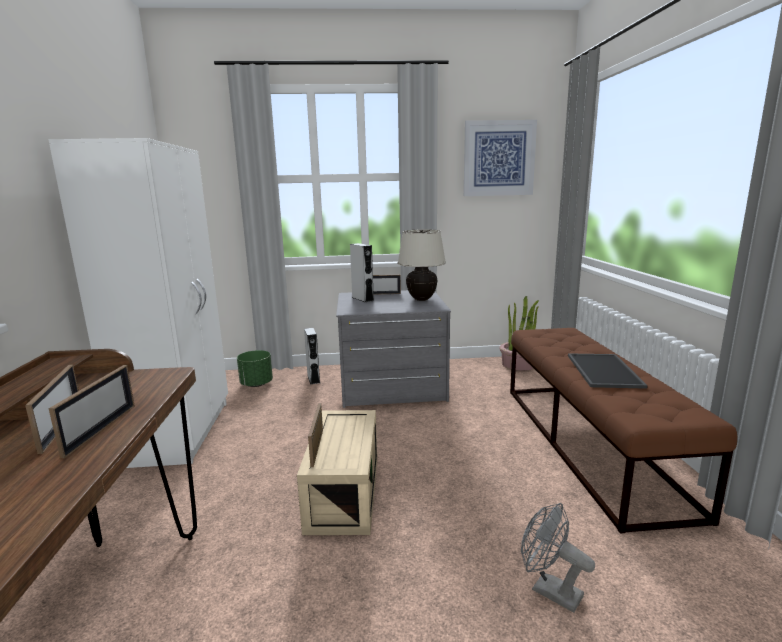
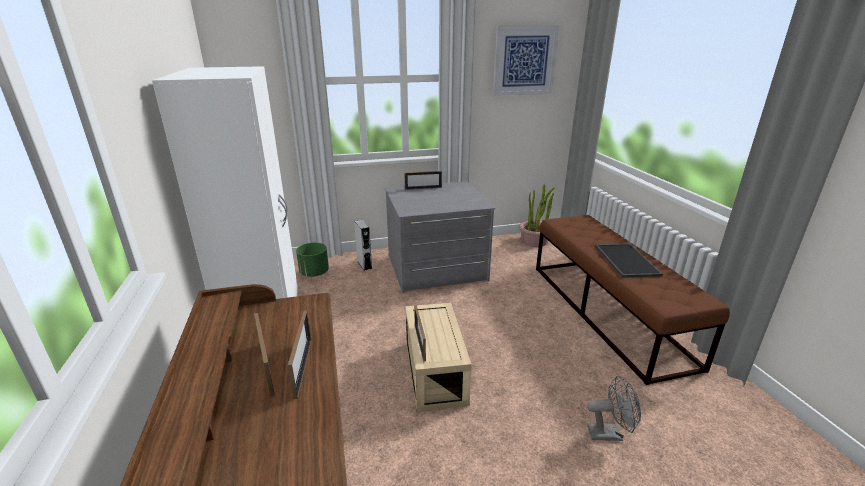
camera: 10 degrees left, 10 degrees up
grey speaker [350,243,374,302] -> none
beige table lamp [397,229,446,301] -> none
grey fan [521,503,595,613] -> grey fan turned 150 degrees clockwise [587,376,641,441]

